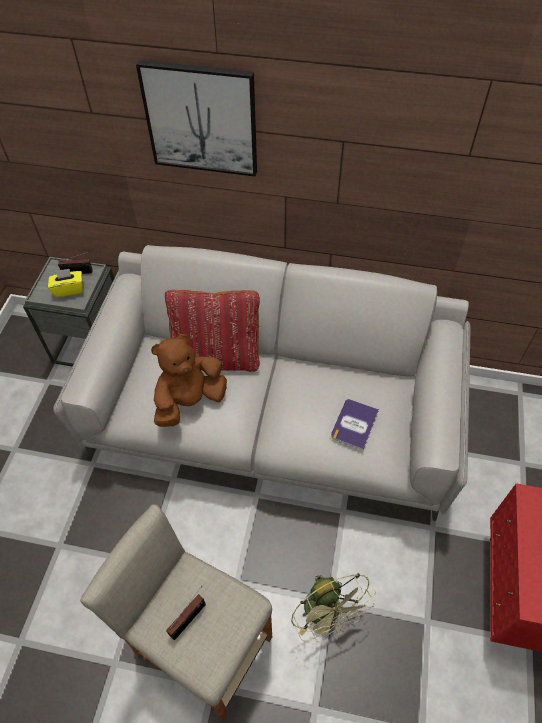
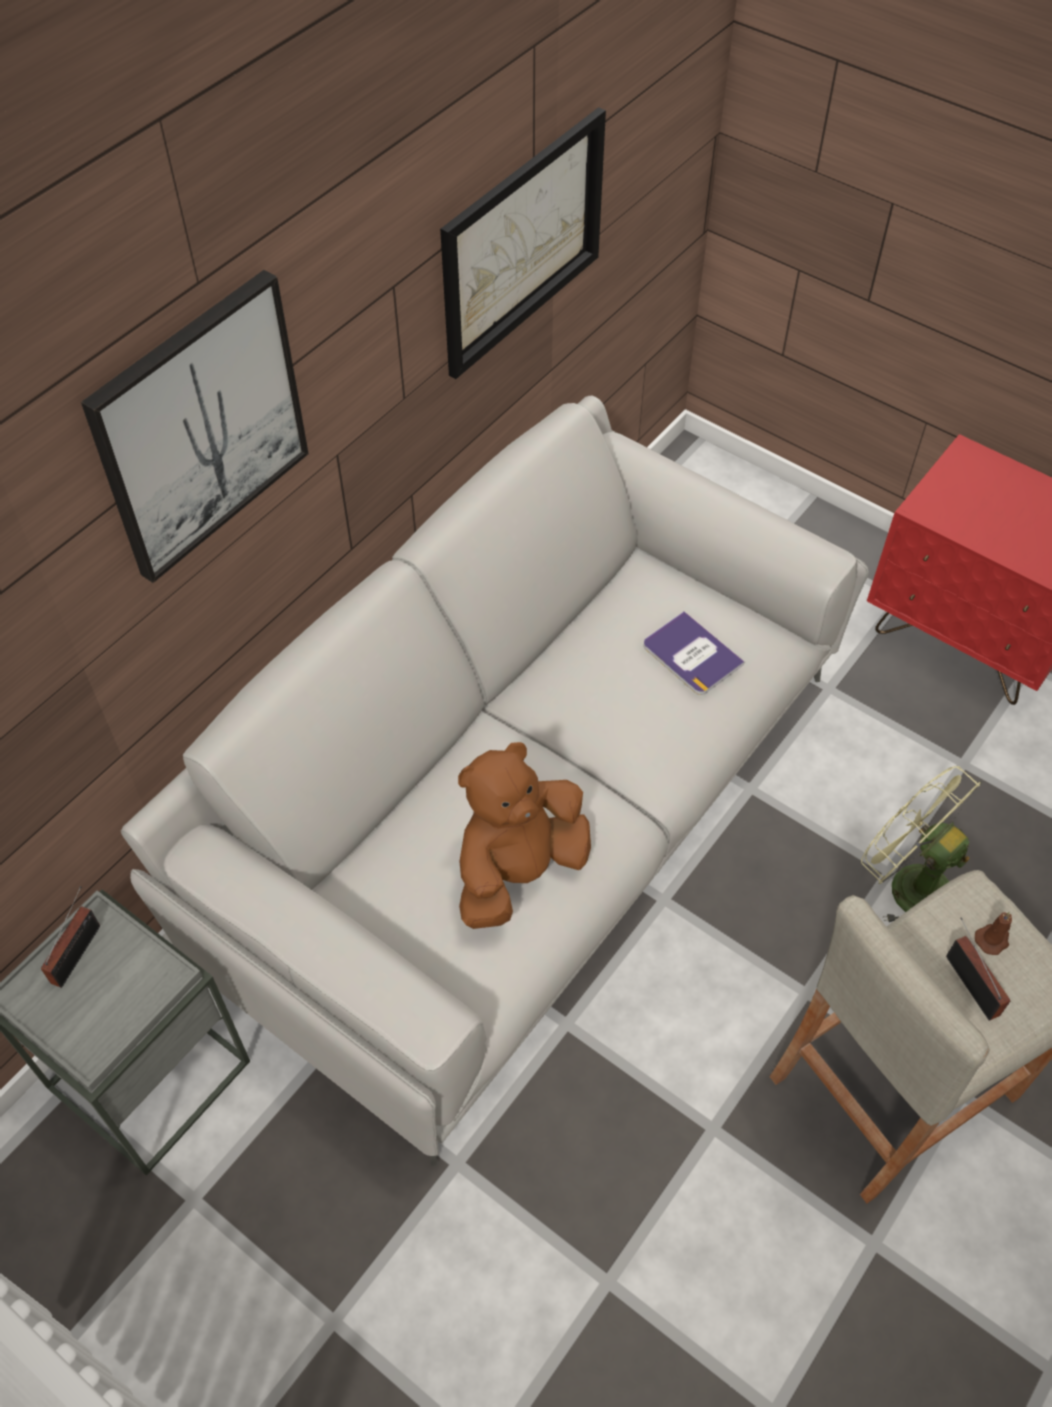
camera: 65 degrees left, 0 degrees up
yellow tissue box [48,269,83,297] -> none
brown plush toy [151,334,227,427] -> brown plush toy turned 60 degrees clockwise [458,742,591,929]
red pillow [165,290,260,372] -> none
green fan [291,573,376,642] -> green fan turned 135 degrees counterclockwise [861,766,983,922]
none -> picture [440,107,606,379]
none -> brown candle [975,912,1012,955]

